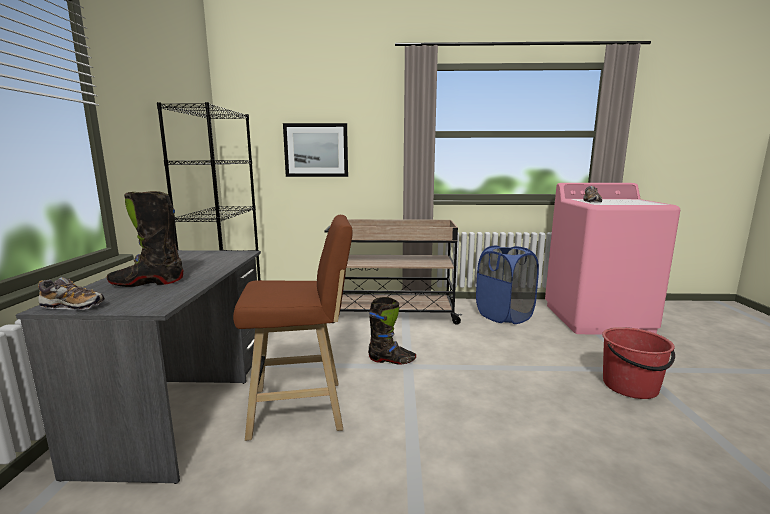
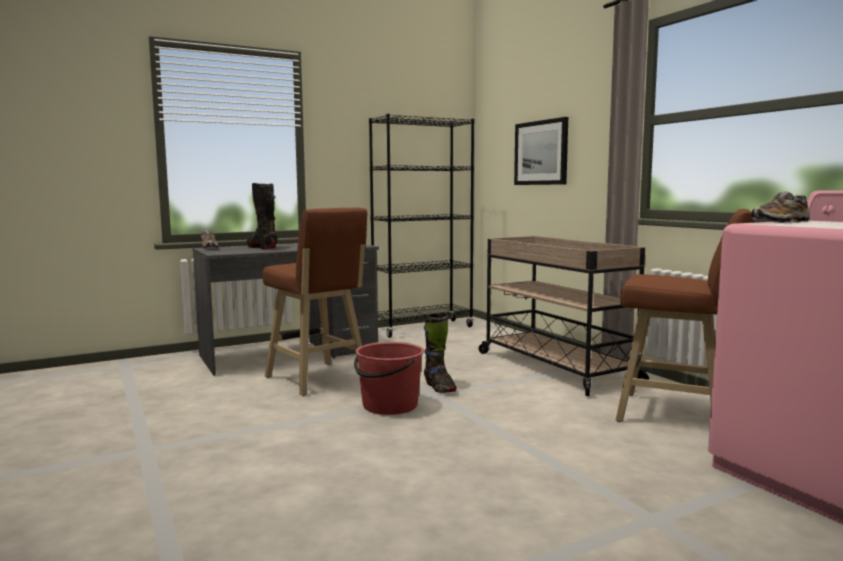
camera: 60 degrees right, 5 degrees down
blue laundry basket [476,246,539,324] -> brown stool [616,209,755,422]
red bucket [602,327,675,399] -> red bucket moved to [354,342,424,415]

